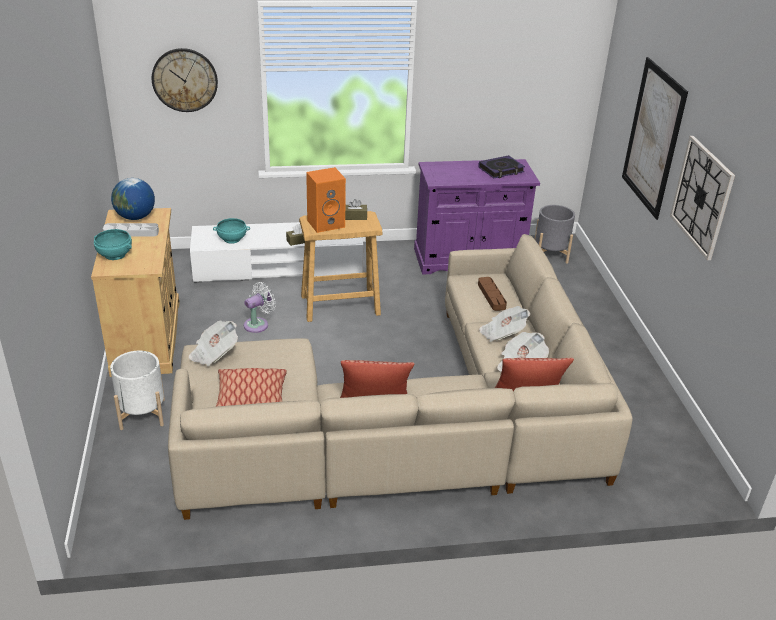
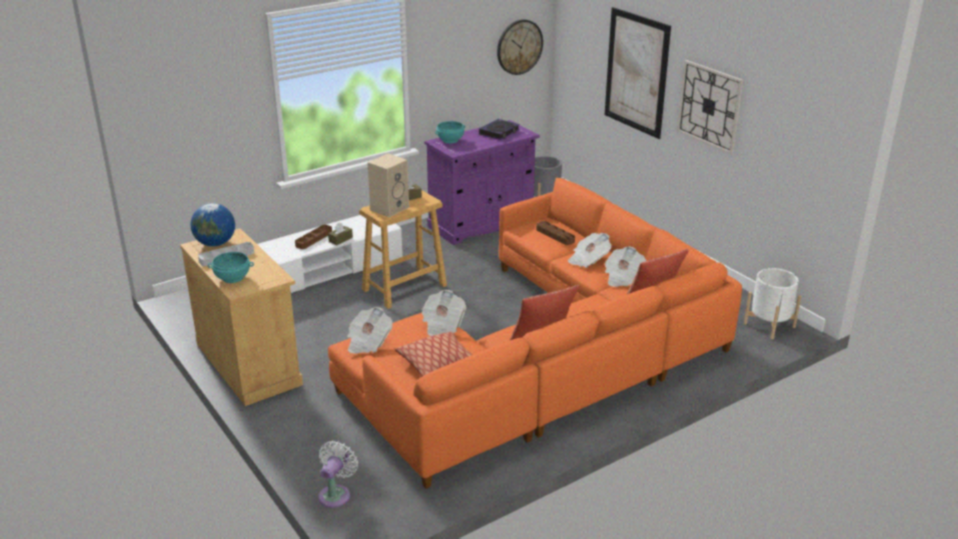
camera: 25 degrees left, 5 degrees down
white planter [110,351,165,430] -> white planter moved to [744,268,801,339]
wall clock [152,48,218,112] -> wall clock moved to [497,19,543,75]
beige sofa [168,234,633,520] -> orange sofa [328,178,742,489]
turquoise bowl [213,218,250,244] -> turquoise bowl moved to [435,121,465,143]
white fan [244,282,276,333] -> white fan moved to [318,441,358,508]
orange speaker [306,167,346,233] -> beige speaker [367,153,409,218]
none -> brown tray [295,225,332,249]
none -> newspaper [421,290,466,336]

